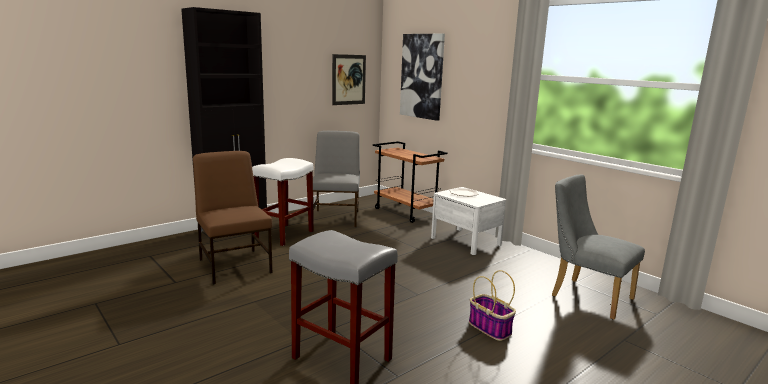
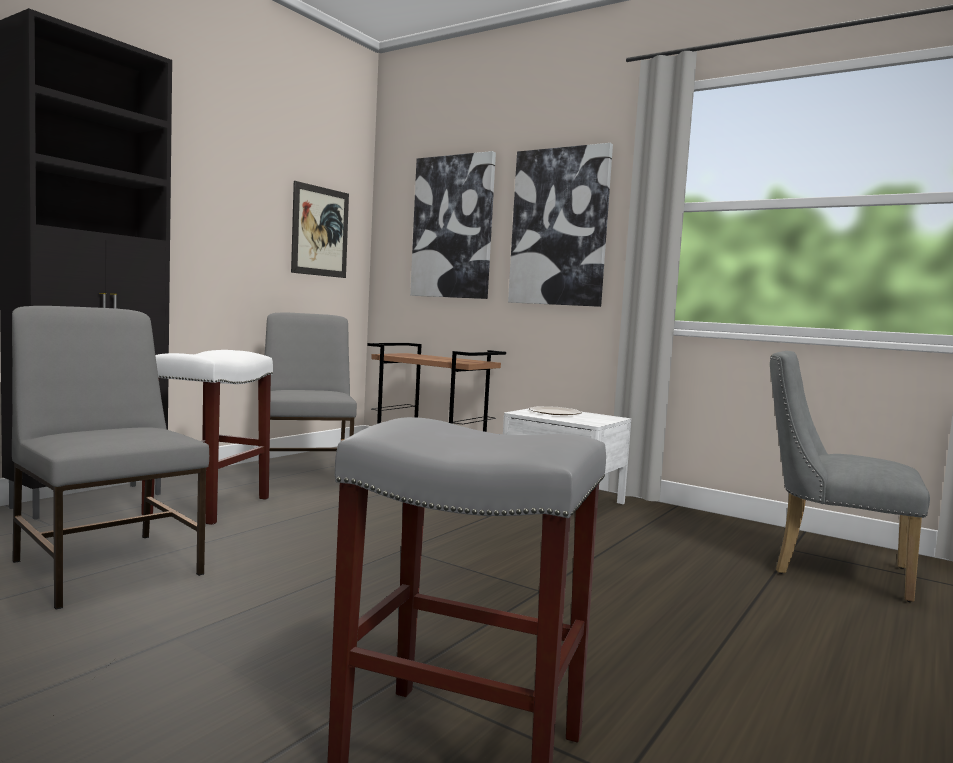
camera: 15 degrees left, 10 degrees down
brown chair [193,151,273,284] -> grey chair [12,306,209,610]
basket [469,270,516,341] -> none
none -> picture [508,143,613,307]

